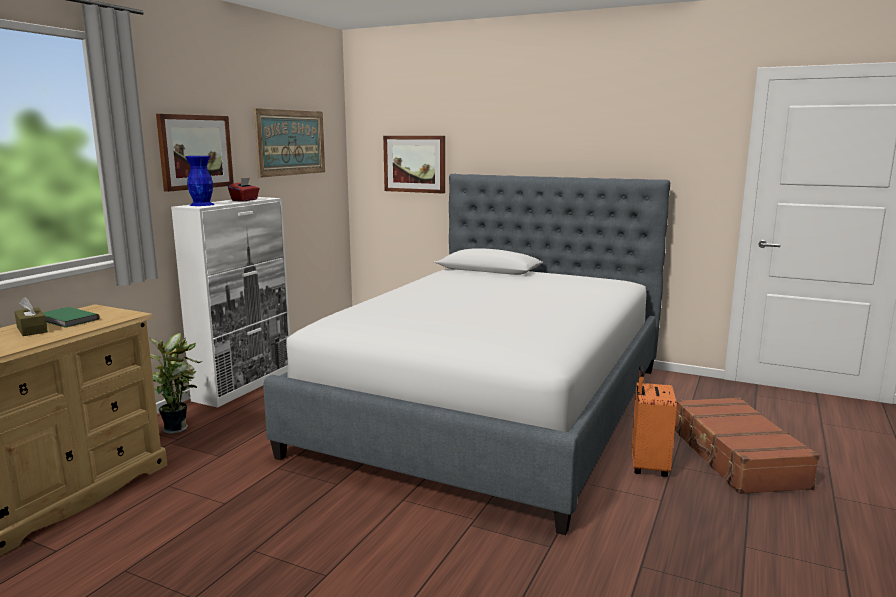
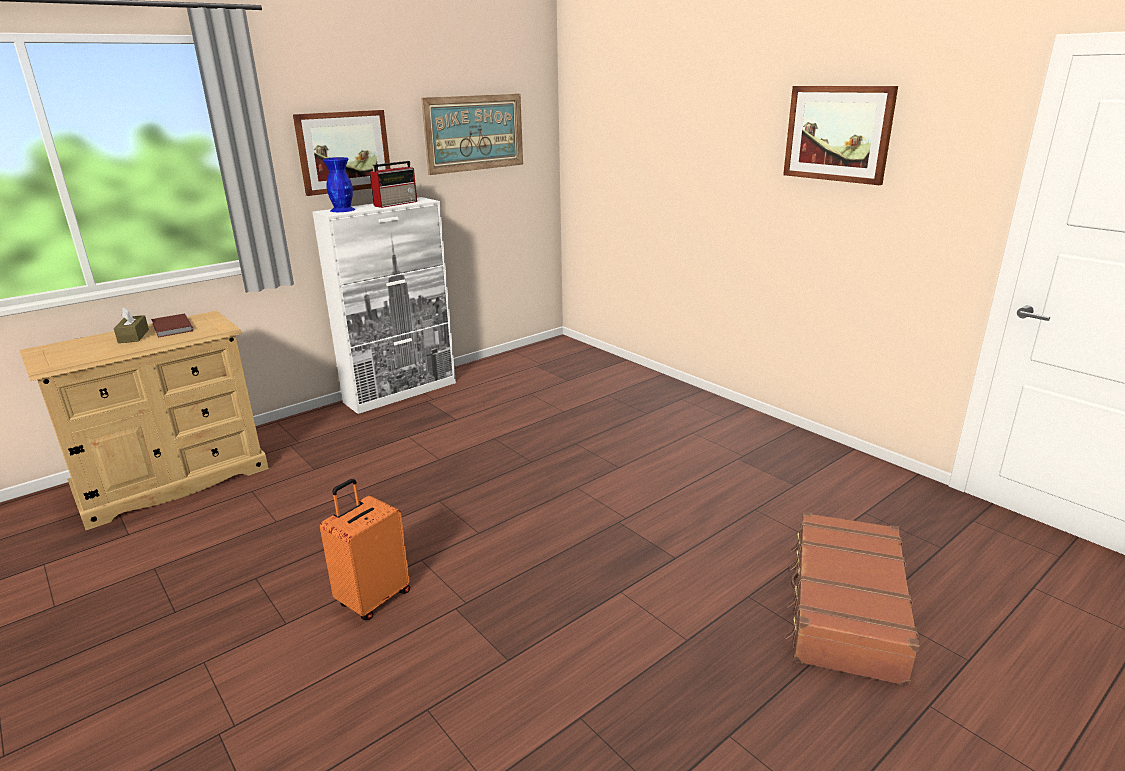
camera: 25 degrees right, 10 degrees up
green book [43,307,100,328] -> brown book [151,314,193,338]
potted plant [150,333,202,434] -> none
red tissue box [228,178,260,201] -> radio [369,161,417,208]
bed [263,174,670,535] -> none
picture [383,136,445,194] -> picture moved to [783,86,898,185]
orange suitcase [632,366,677,477] -> orange suitcase moved to [320,479,410,620]

